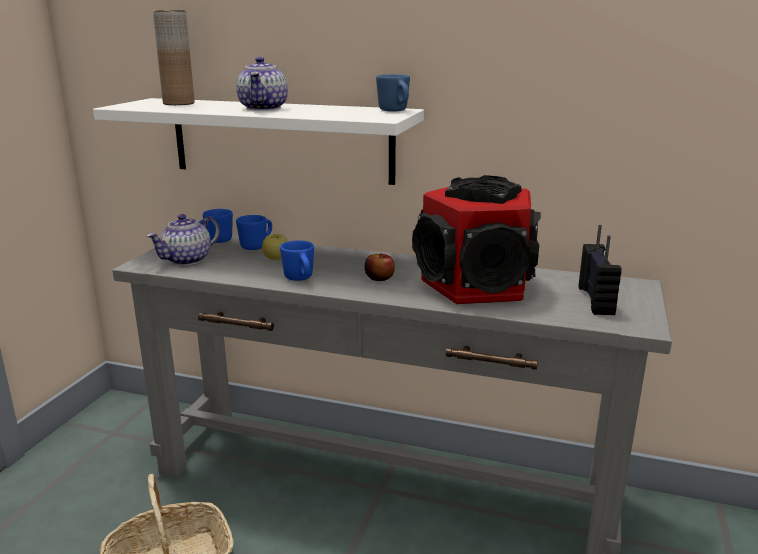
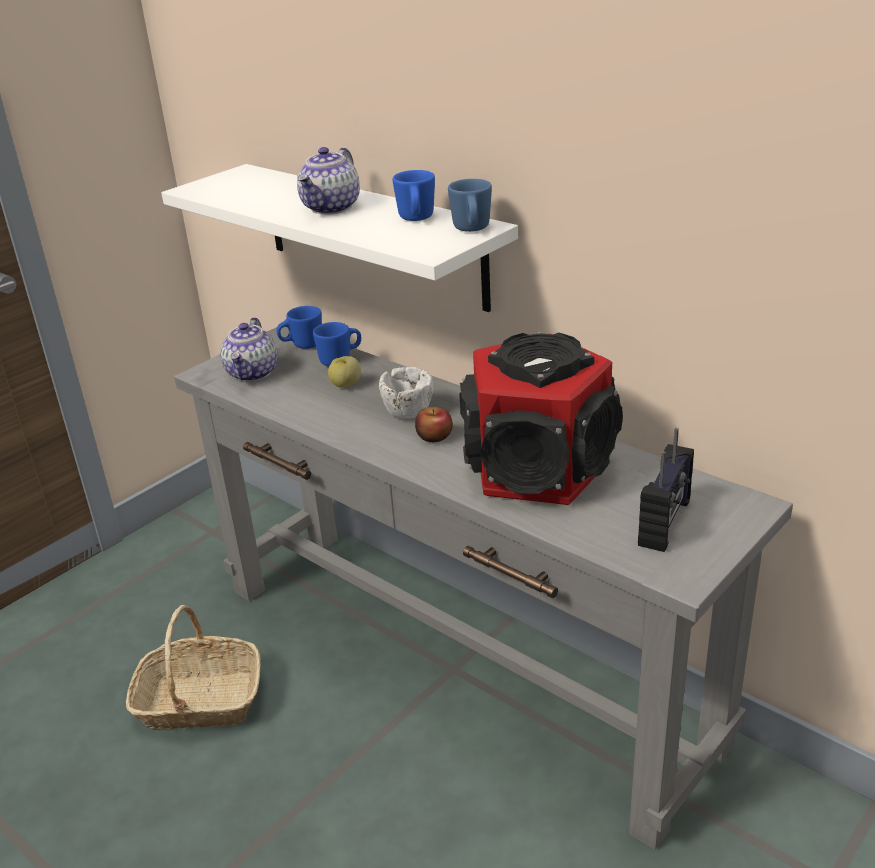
camera: 25 degrees right, 10 degrees up
teapot [146,214,220,265] -> teapot turned 60 degrees counterclockwise [220,317,278,381]
brown vase [152,10,195,105] -> none
blue mug [280,240,314,281] -> blue mug moved to [393,170,435,221]
none -> white bowl [379,367,433,418]

